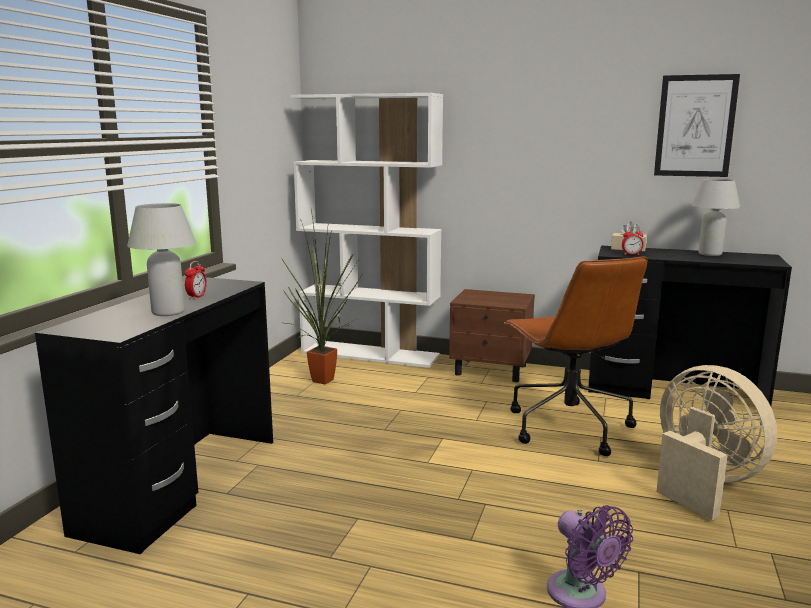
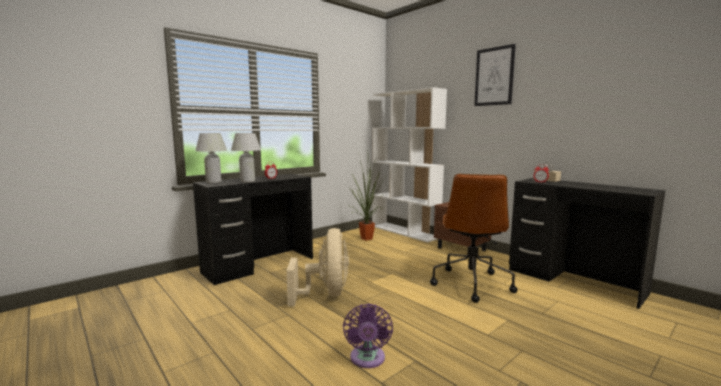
camera: 30 degrees right, 5 degrees down
picture [654,74,740,177] -> picture moved to [474,44,516,106]
beige fan [656,365,777,520] -> beige fan moved to [286,228,349,306]
white table lamp [692,179,740,256] -> white table lamp moved to [195,133,227,183]

